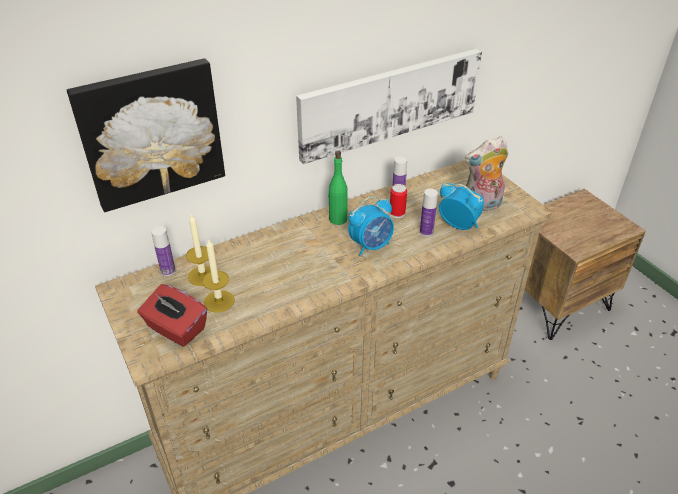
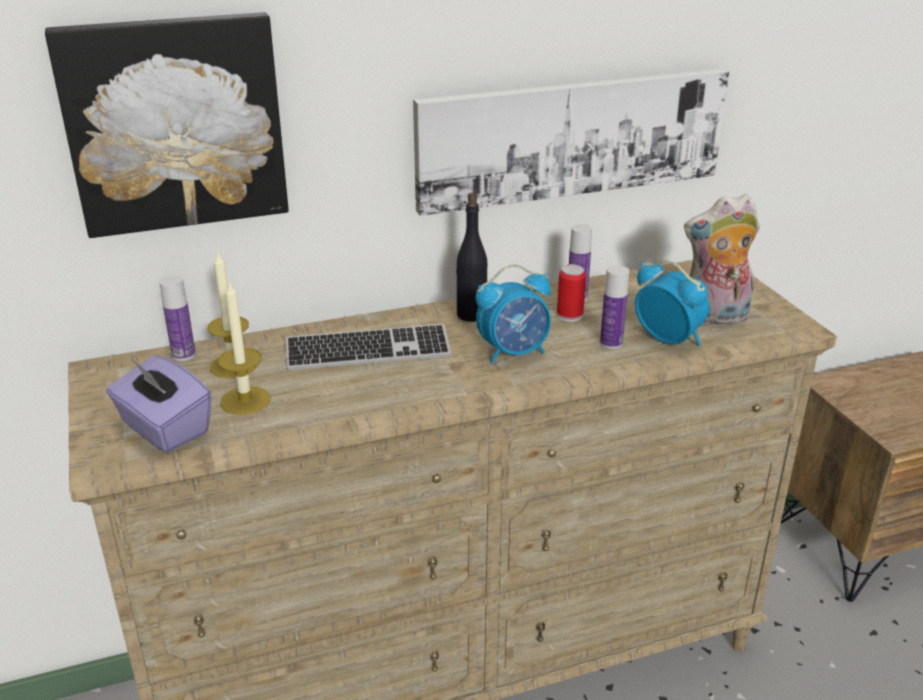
camera: 10 degrees right, 10 degrees down
red tissue box [137,284,207,347] -> purple tissue box [106,356,212,453]
green bottle [328,151,348,225] -> black bottle [456,193,487,322]
none -> keyboard [286,324,451,370]

